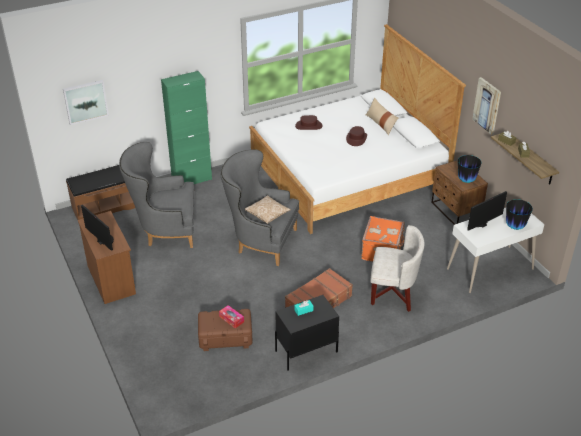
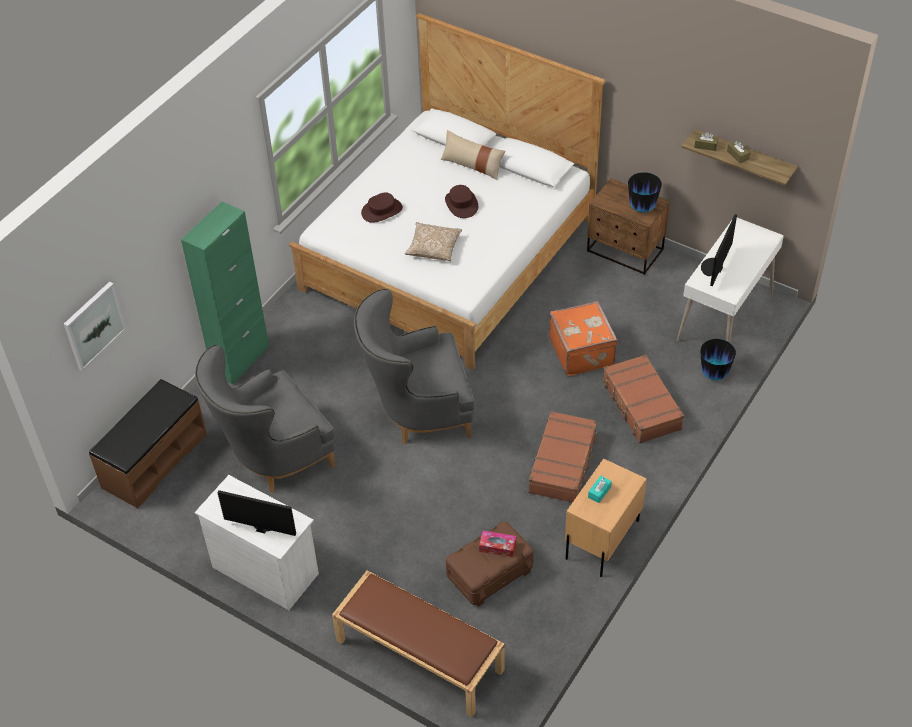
camera: 30 degrees left, 10 degrees up
brown dresser [78,211,136,304] -> white dresser [195,475,319,610]
pillow [245,195,291,224] -> pillow moved to [405,222,462,261]
black nightstand [275,295,339,371] -> beige nightstand [565,459,647,577]
white armchair [370,225,425,312] -> brown suitcase [603,354,684,443]
picture [472,77,501,135] -> none
vase [506,199,533,230] -> vase moved to [700,339,736,380]
none -> brown bench [332,570,504,717]

